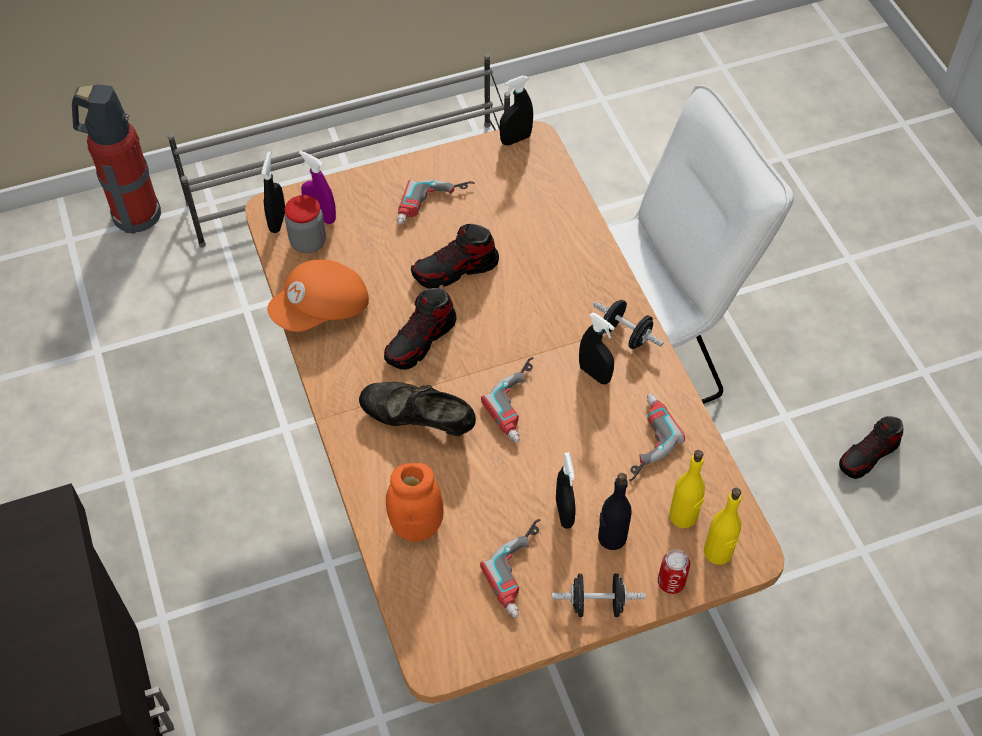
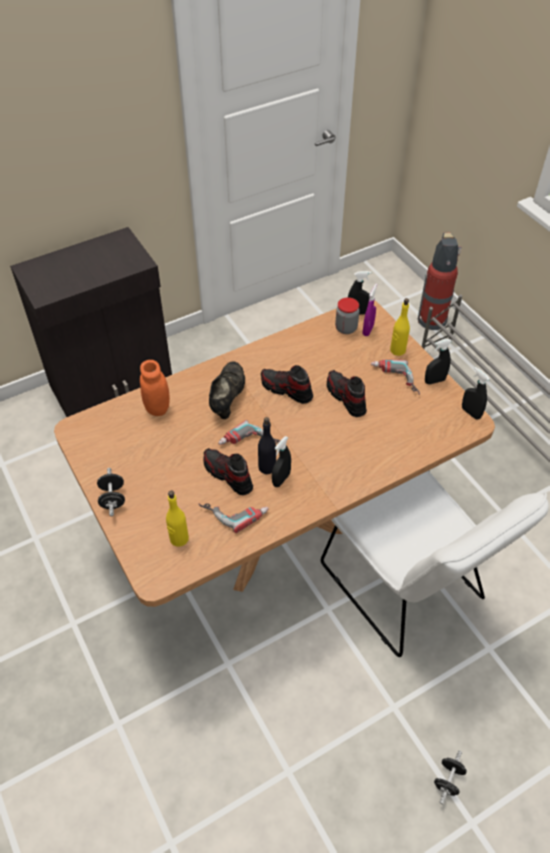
camera: 80 degrees right, 5 degrees down
orange cap [267,259,369,332] -> none
power drill [480,519,541,618] -> none
black spray bottle [556,452,576,529] -> black spray bottle moved to [425,339,452,384]
black dumbbell [593,300,664,349] -> black dumbbell moved to [434,750,467,804]
black bottle [598,473,632,550] -> black bottle moved to [258,417,276,474]
can [658,549,690,594] -> none
yellow bottle [704,488,741,565] -> yellow bottle moved to [390,298,410,356]
shoe [839,416,903,479] -> shoe moved to [203,448,253,495]

